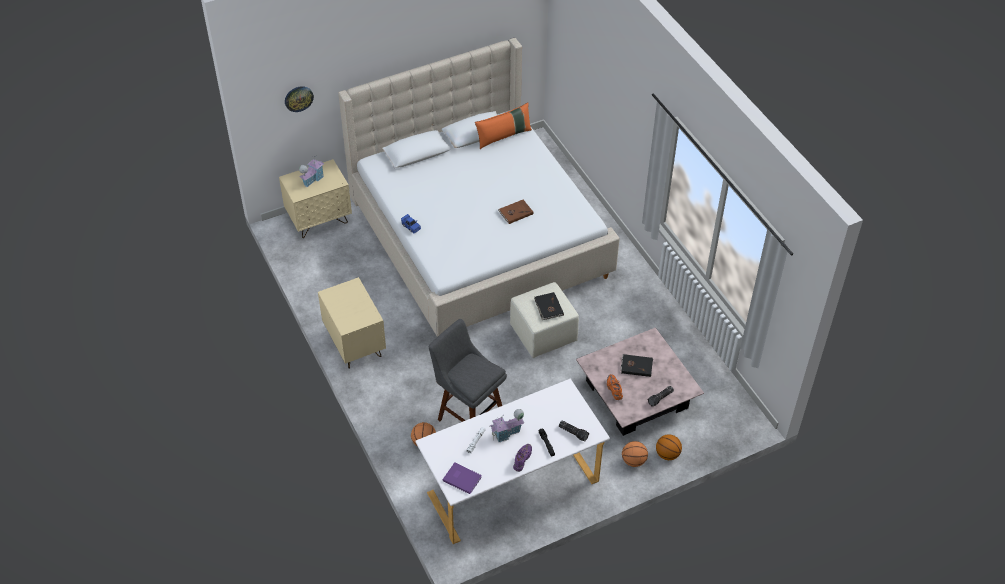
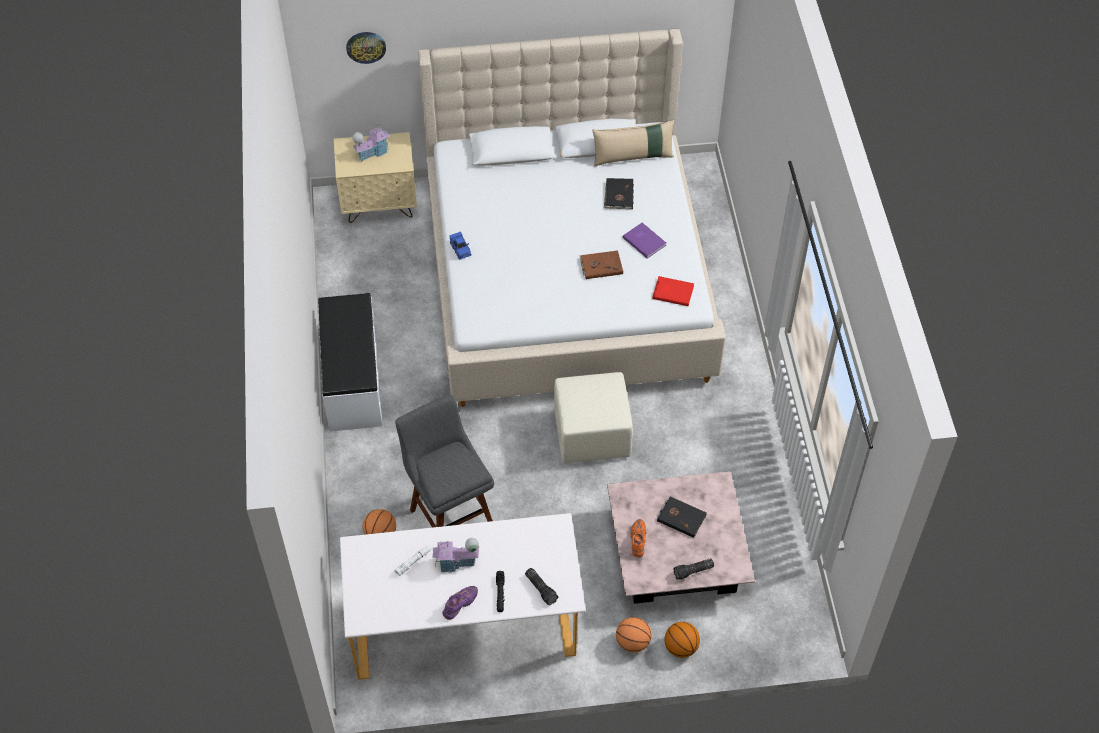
camera: 20 degrees right, 5 degrees up
beige nightstand [318,277,386,369] -> white bench [318,293,382,432]
purple book [443,462,482,494] -> purple book moved to [623,223,666,258]
orange pillow [475,102,532,149] -> beige pillow [592,120,674,167]
black book [534,292,564,320] -> black book moved to [604,178,634,209]
none -> red book [652,276,694,306]

